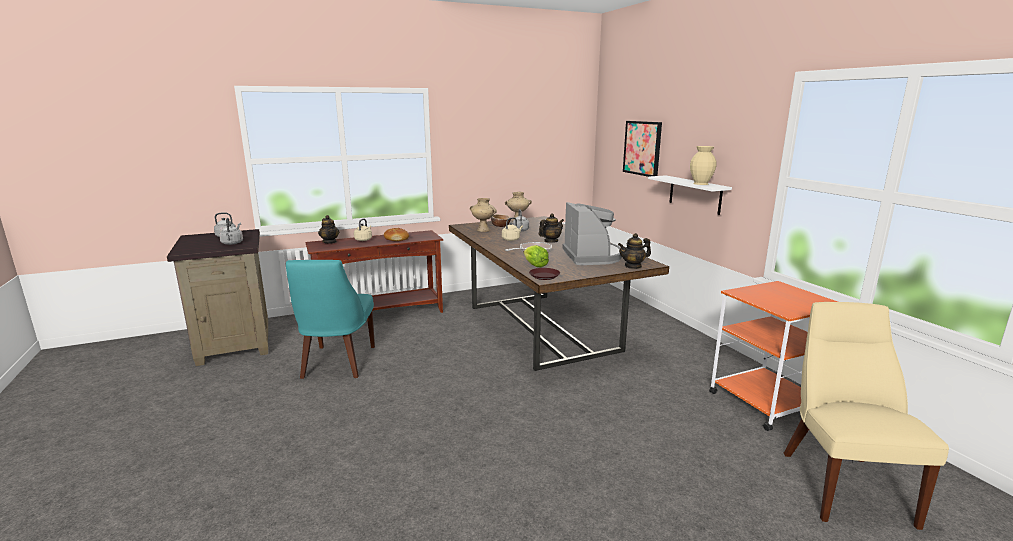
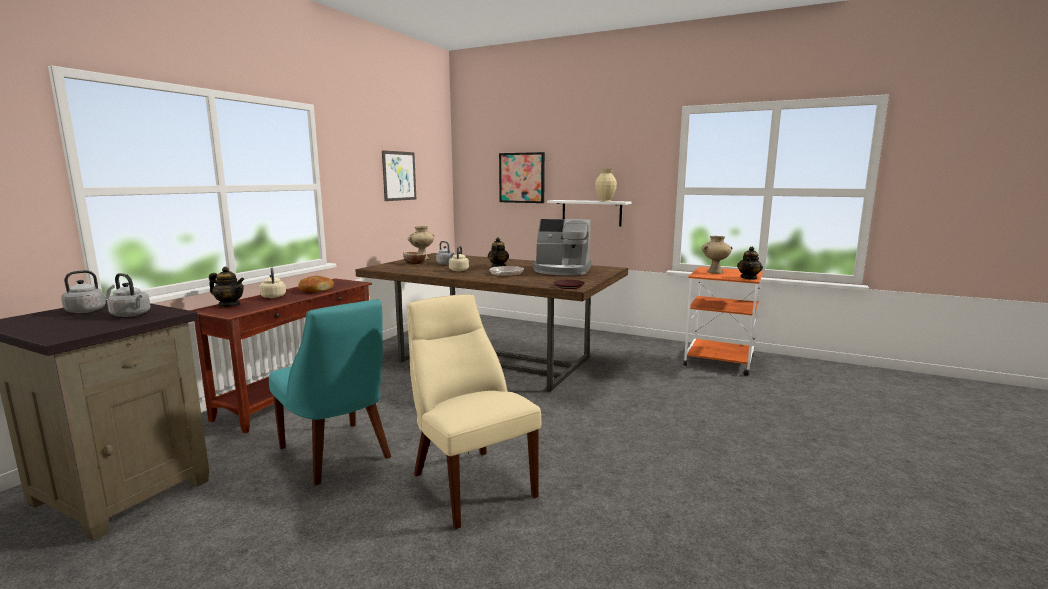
camera: 40 degrees left, 5 degrees down
beige vase [470,198,497,232] -> beige vase moved to [702,236,732,274]
lettuce [524,245,549,267] -> none
coffee machine [563,202,622,265] -> coffee machine turned 150 degrees clockwise [533,219,591,275]
teapot [618,233,651,269] -> teapot moved to [737,246,763,280]
beige chair [784,302,949,530] -> beige chair moved to [407,294,541,529]
none -> picture [382,150,416,201]

